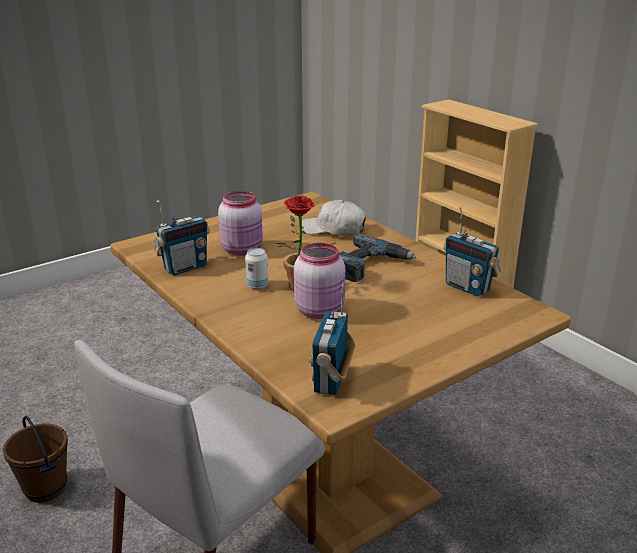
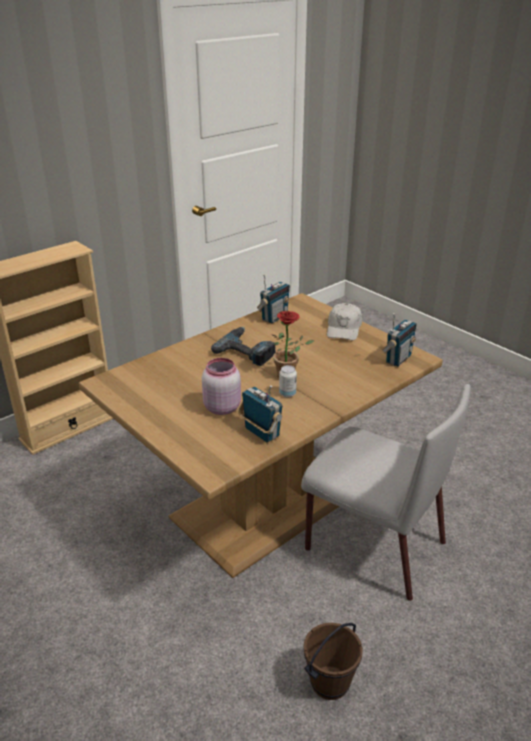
camera: 95 degrees left, 5 degrees up
pink jar [294,243,345,319] -> none
white cap [302,199,366,236] -> white cap moved to [327,303,362,340]
radio [308,283,356,395] -> radio turned 60 degrees counterclockwise [382,313,417,367]

